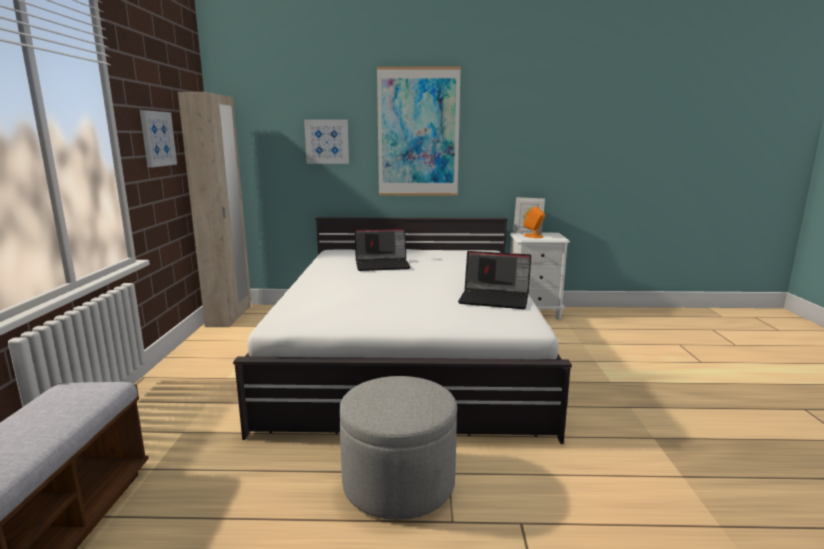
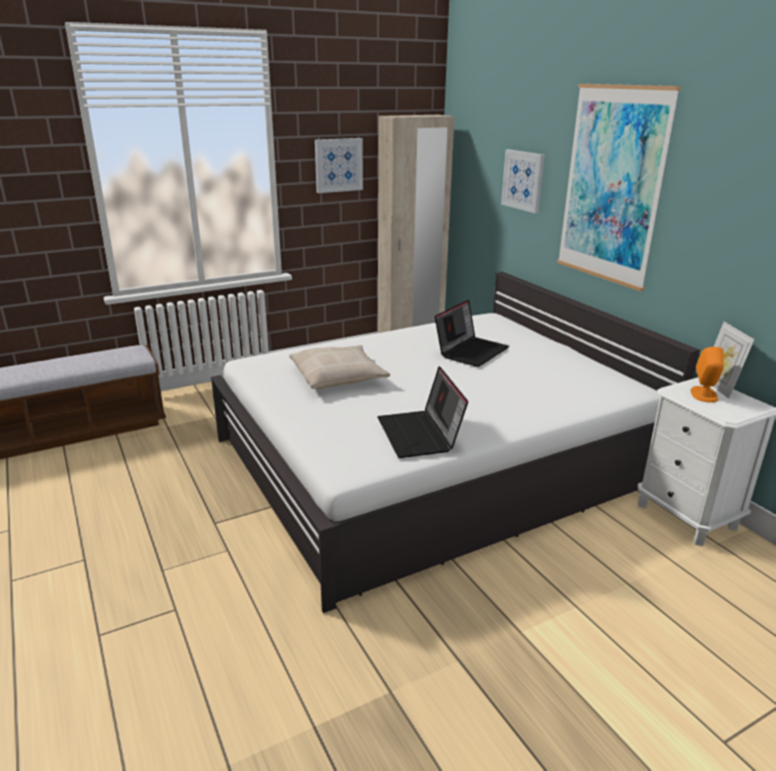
camera: 60 degrees right, 10 degrees up
grey ottoman [339,376,457,520] -> none
laptop [355,228,411,271] -> laptop turned 105 degrees counterclockwise [435,300,509,367]
none -> beige pillow [289,345,390,389]

